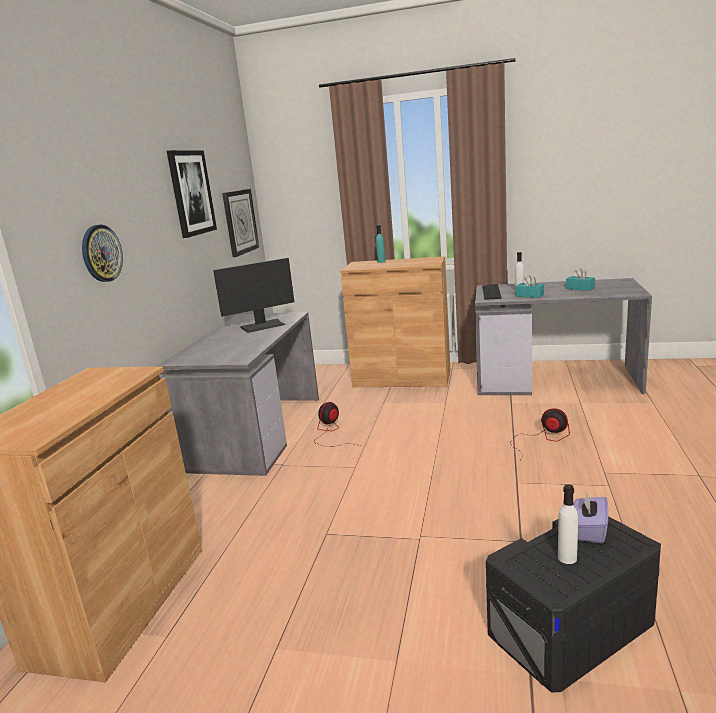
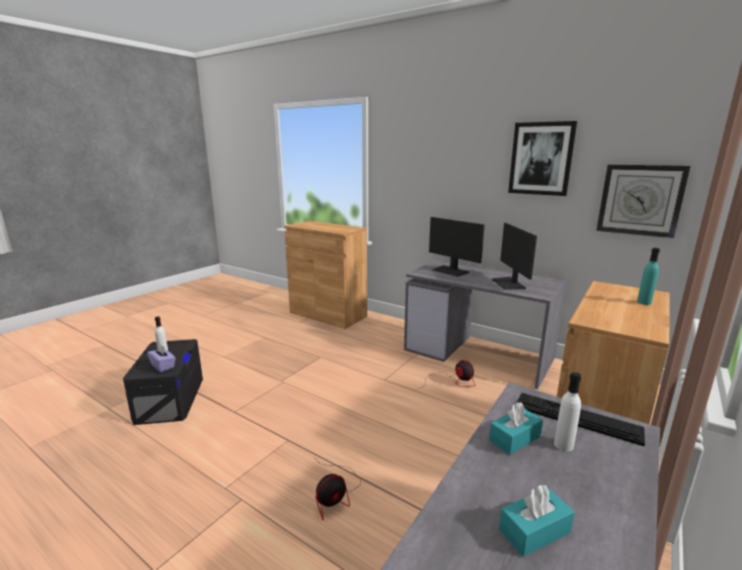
camera: 110 degrees right, 0 degrees up
wall clock [82,225,123,282] -> none
none -> monitor [429,217,485,277]

